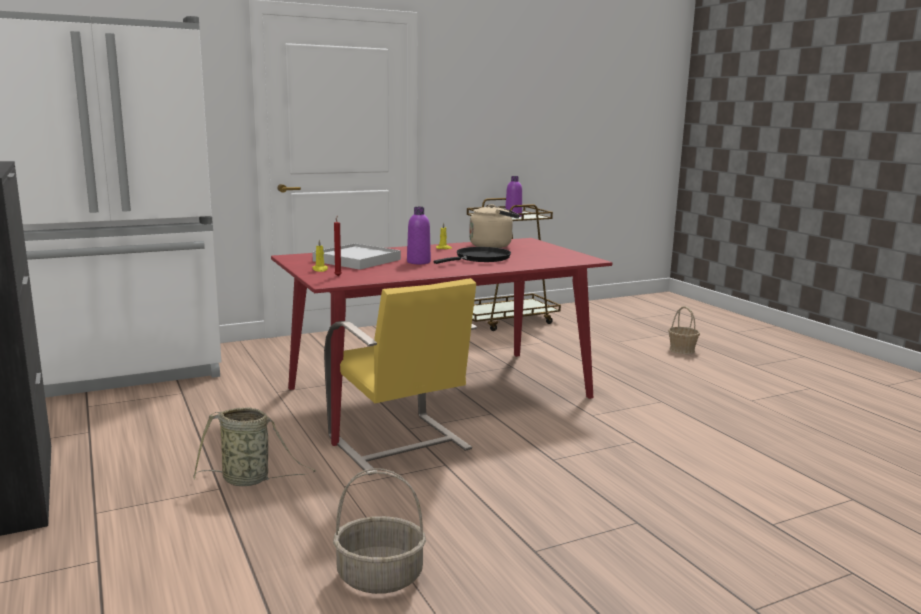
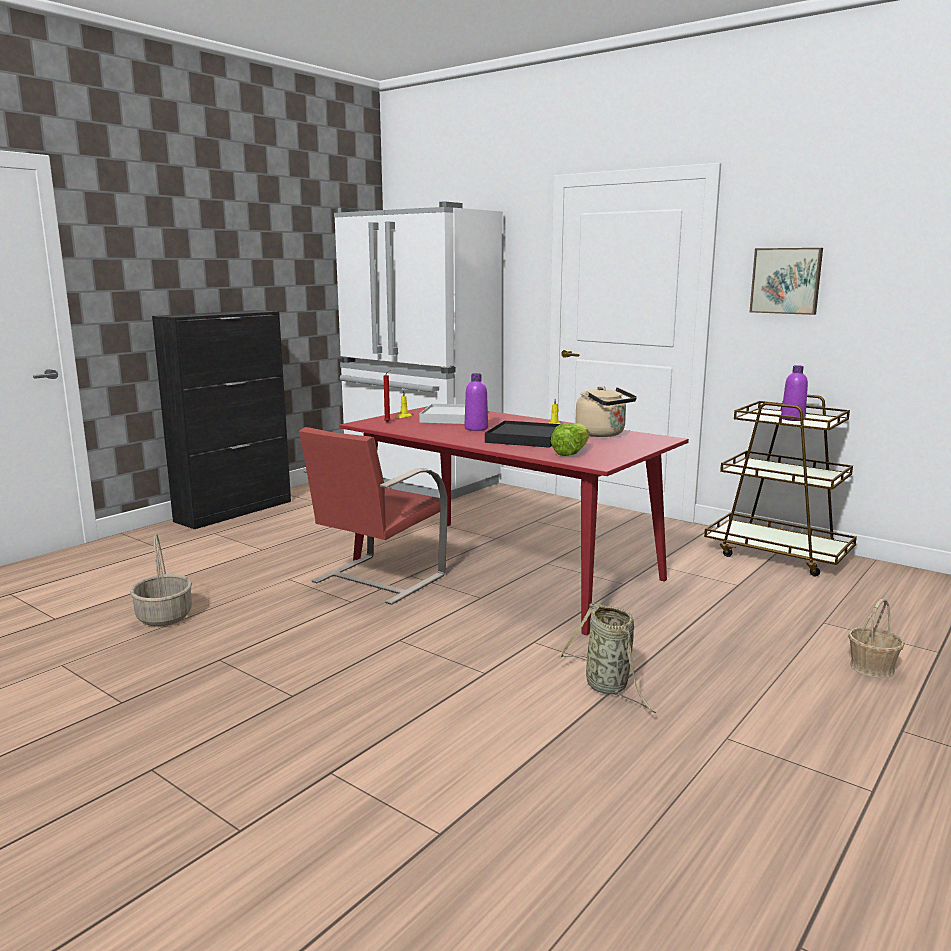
camera: 65 degrees right, 0 degrees up
basket [193,407,316,486] -> basket moved to [558,603,656,713]
yellow chair [324,278,477,475] -> red chair [299,427,448,605]
black frying pan [434,247,511,264] -> black tray [485,420,560,448]
none -> lettuce [550,423,590,456]
none -> picture [750,248,823,315]

